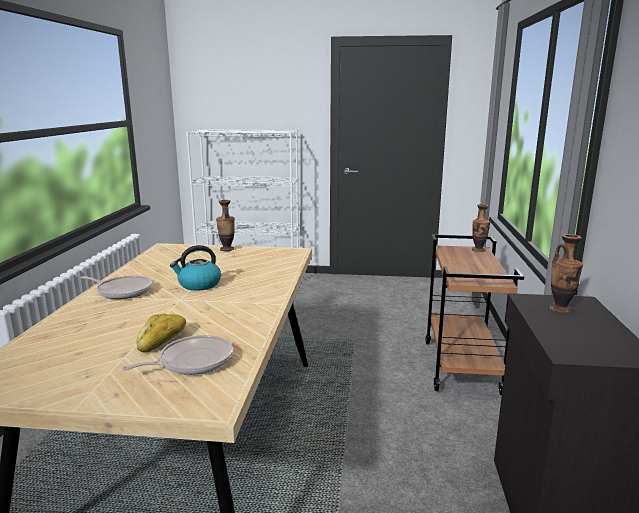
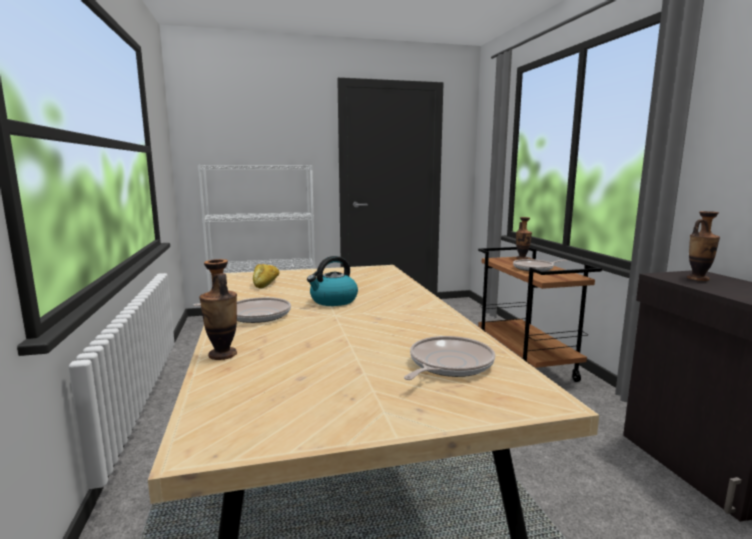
camera: 20 degrees left, 5 degrees down
bread [136,314,186,353] -> bread moved to [253,264,279,288]
vase [216,200,235,251] -> vase moved to [199,259,237,360]
none -> frying pan [513,259,568,271]

